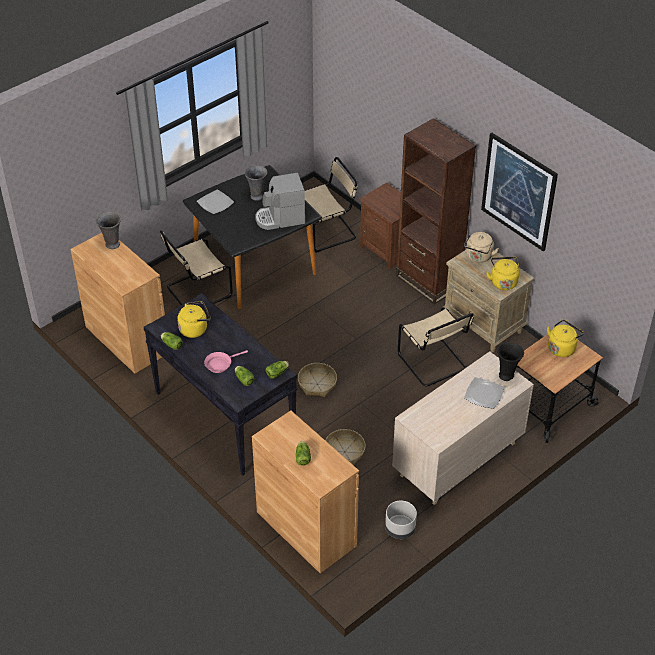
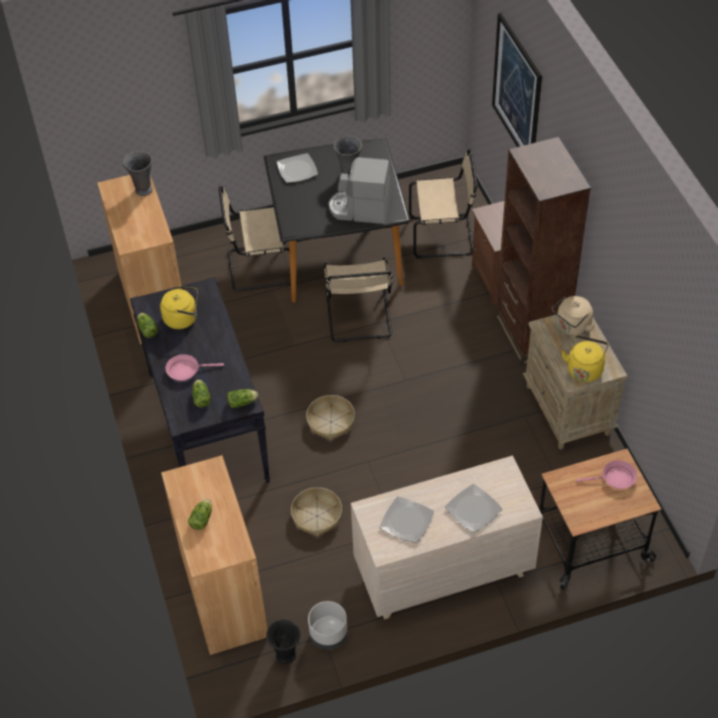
camera: 25 degrees right, 5 degrees up
beige chair [398,307,474,386] -> beige chair moved to [323,257,393,342]
picture [481,133,558,251] -> picture moved to [492,13,542,147]
black vase [497,342,524,381] -> black vase moved to [266,619,301,664]
yellow kettle [547,320,584,357] -> pink frying pan [576,460,637,489]
none -> plate [380,496,434,543]

